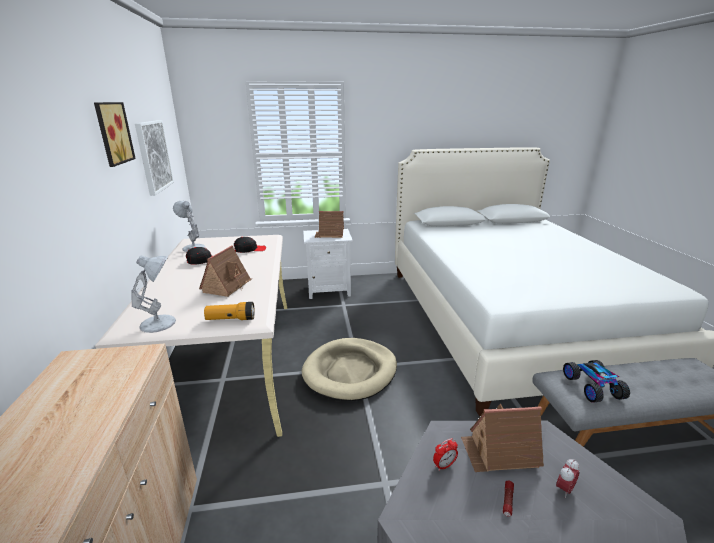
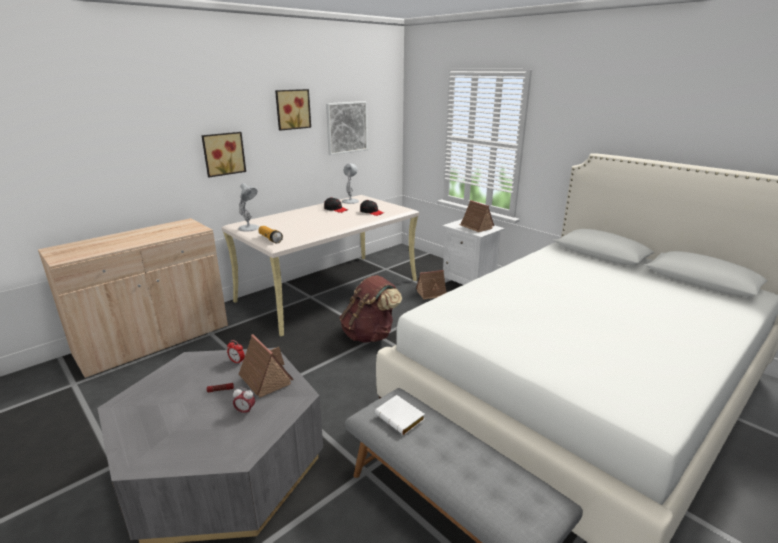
camera: 55 degrees right, 0 degrees up
toy house [199,245,252,297] -> toy house moved to [416,270,447,299]
beige dog bed [301,338,397,401] -> brown backpack [340,275,402,343]
toy car [563,360,630,403] -> white book [375,395,425,435]
none -> picture [201,132,246,177]

